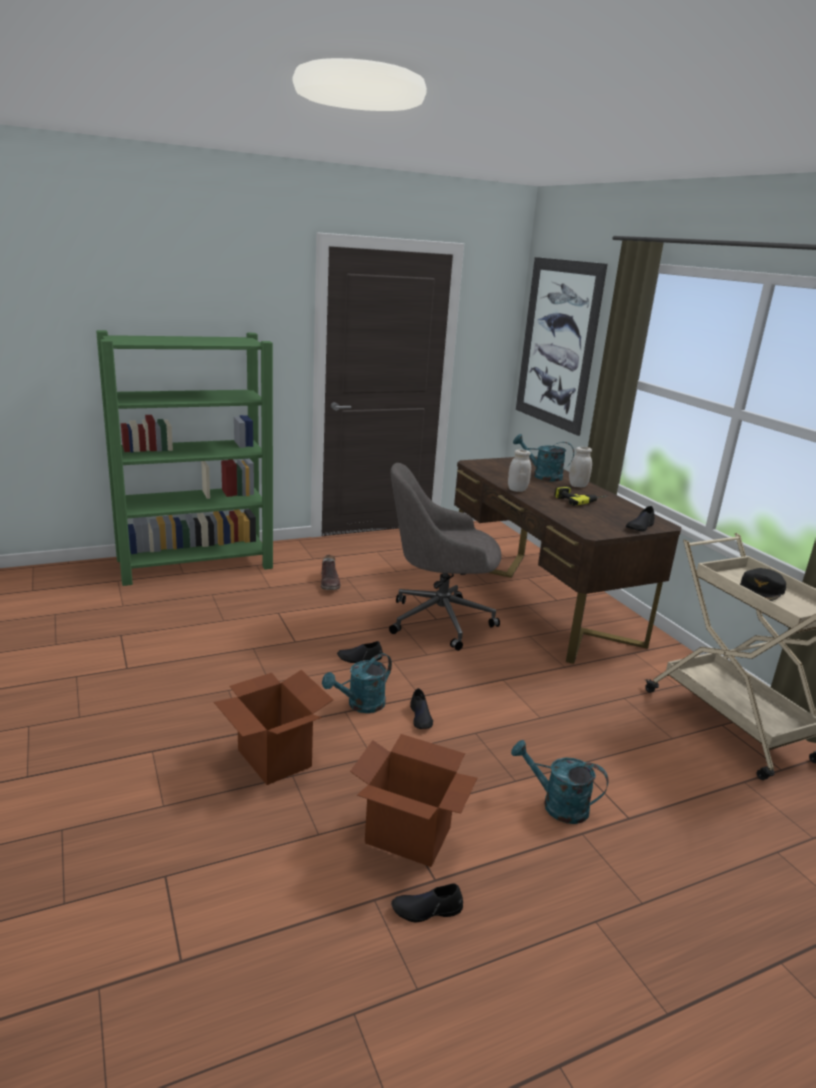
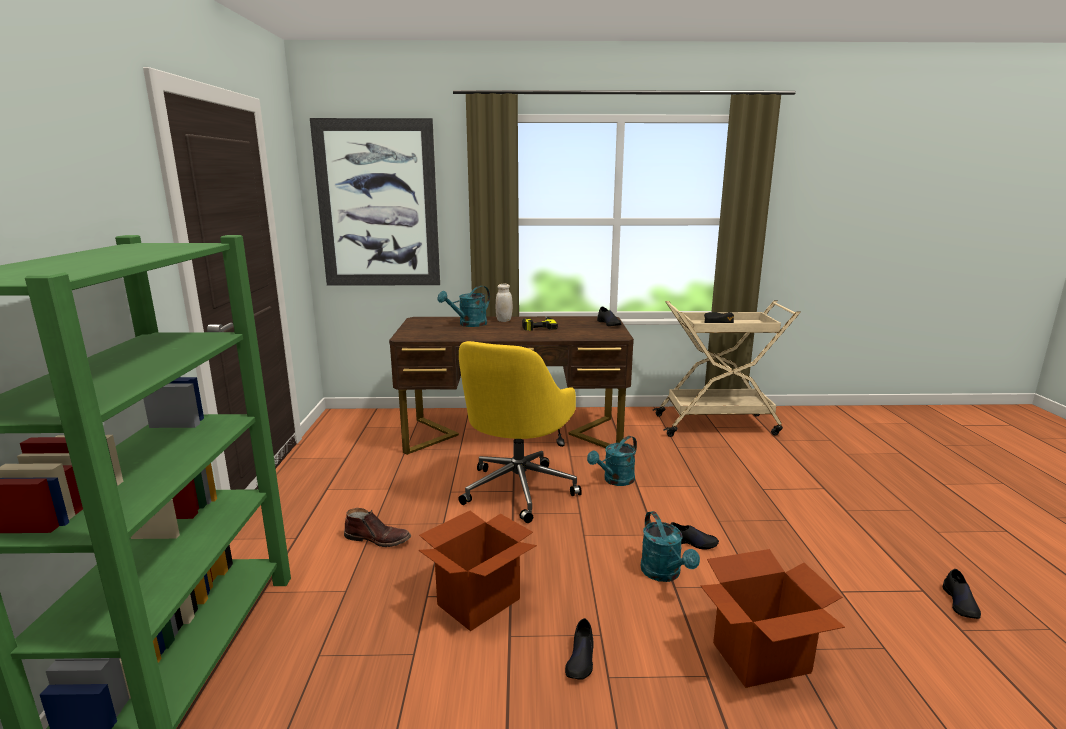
camera: 65 degrees left, 5 degrees down
black shoe [337,641,383,663] -> black shoe moved to [565,618,594,680]
cardboard box [350,734,477,867] -> cardboard box moved to [418,511,537,631]
grey office chair [389,463,501,651] -> yellow office chair [458,341,582,523]
white jar [508,449,531,492] -> none
turquoise watering can [511,740,608,824] -> turquoise watering can moved to [587,436,637,486]

